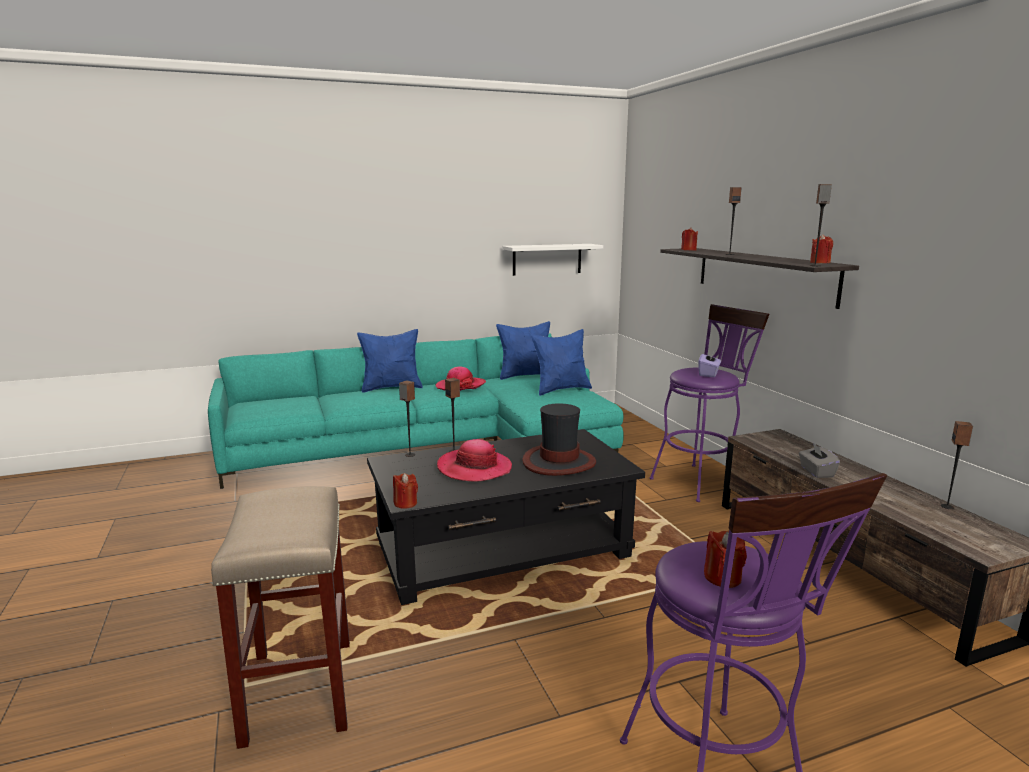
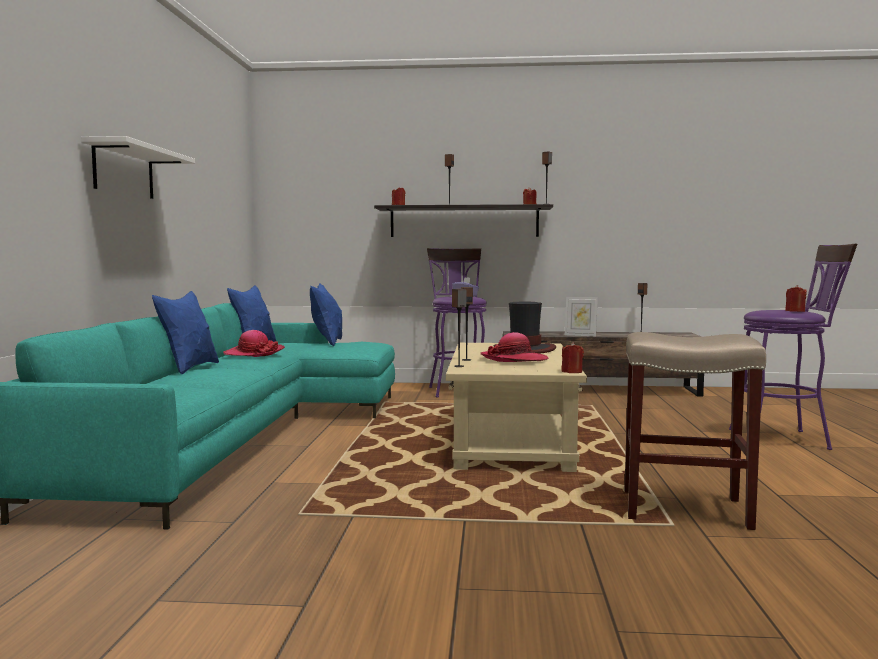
camera: 65 degrees left, 10 degrees down
black coffee table [367,429,645,605] -> beige coffee table [446,343,587,472]
white shelf [502,244,603,276] -> white shelf moved to [81,136,195,199]
grey tissue box [799,443,840,478] -> picture frame [565,297,598,336]

